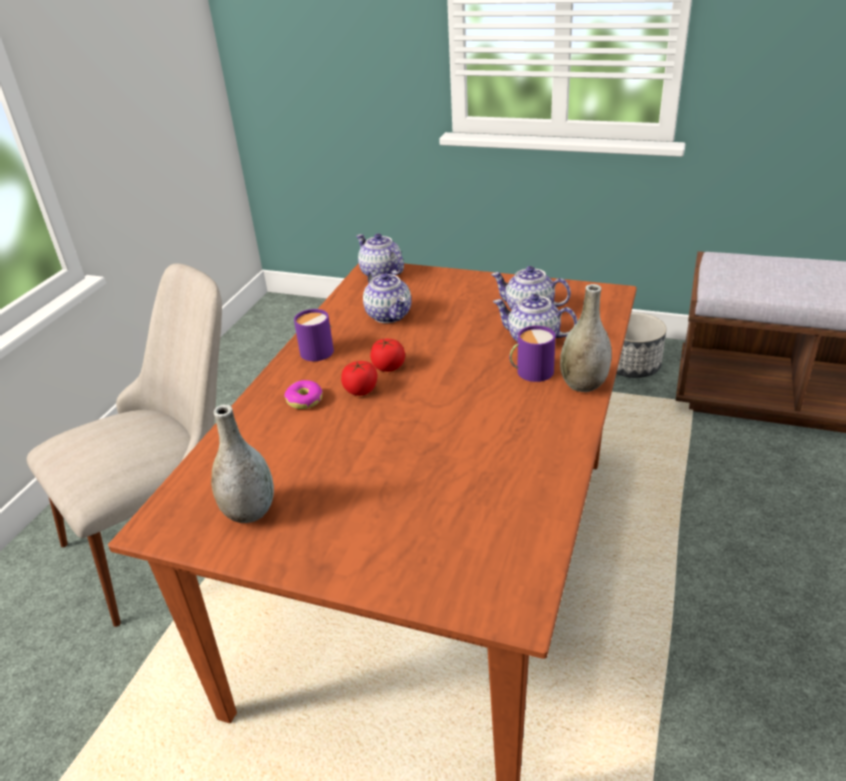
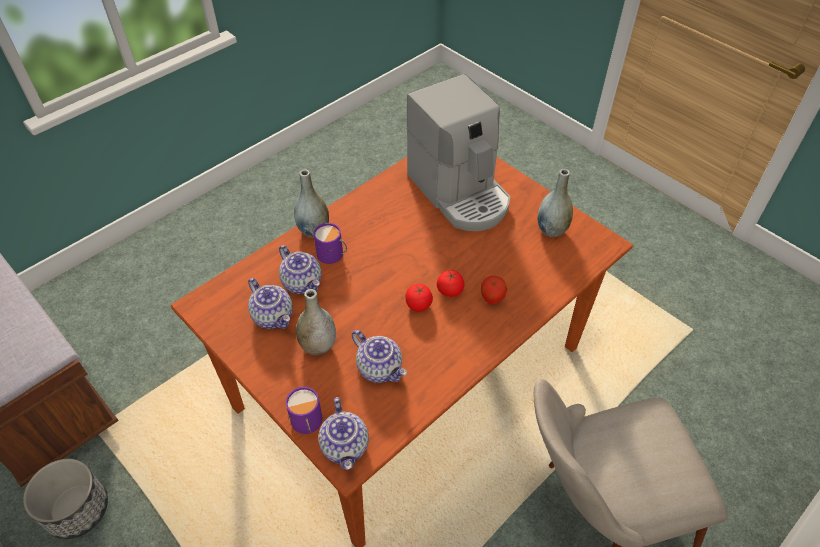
camera: 155 degrees left, 15 degrees up
donut [284,380,323,409] -> apple [481,276,507,304]
purple mug [294,309,334,361] -> purple mug moved to [286,387,322,434]
teapot [363,270,411,323] -> teapot turned 135 degrees clockwise [352,330,407,383]
none -> grey vase [296,289,336,355]
none -> coffee machine [406,74,510,231]

